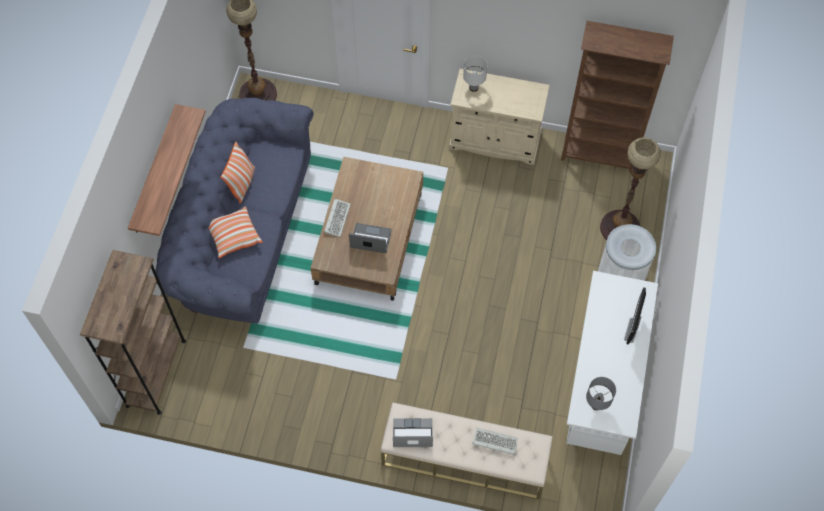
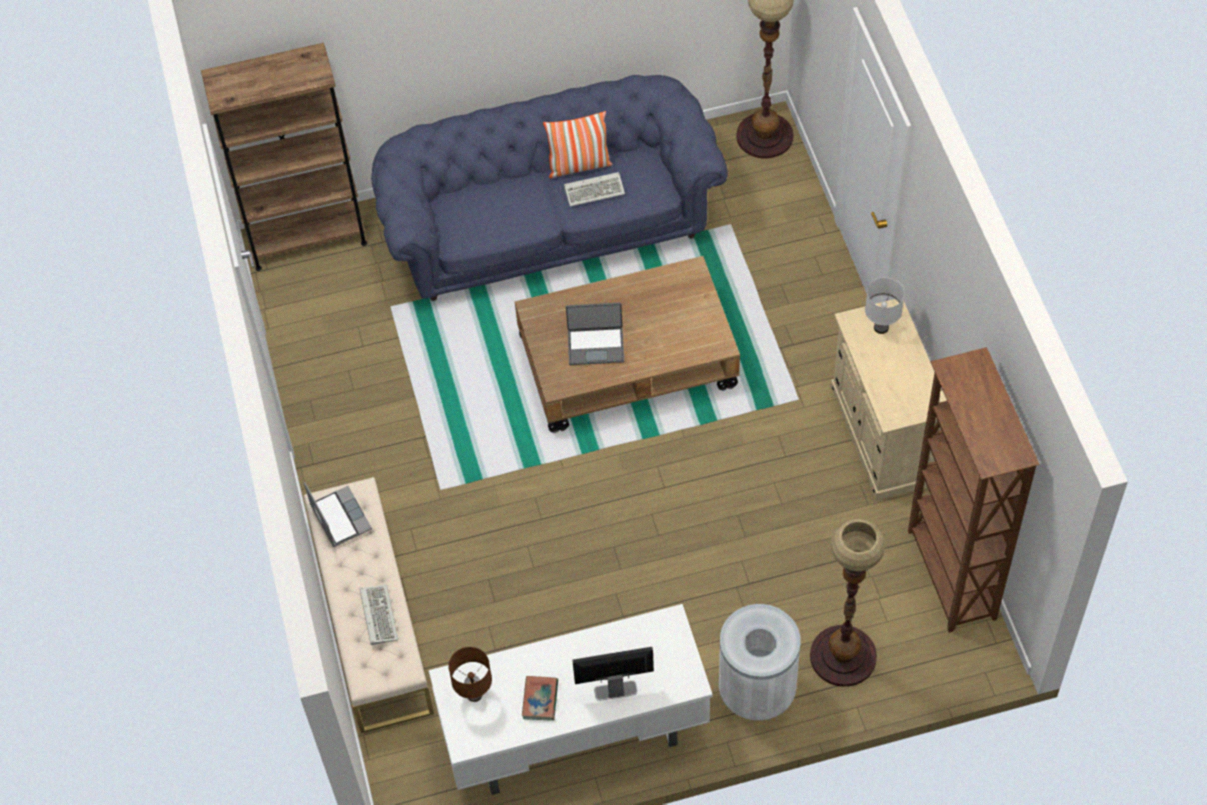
camera: 65 degrees right, 5 degrees down
shelf [128,104,206,236] -> none
pillow [209,207,263,258] -> none
keyboard [324,199,351,237] -> keyboard moved to [564,172,625,207]
laptop [349,223,392,253] -> laptop turned 105 degrees clockwise [566,303,624,365]
grey table lamp [586,377,616,410] -> brown table lamp [448,647,492,702]
none -> book [522,676,558,721]

